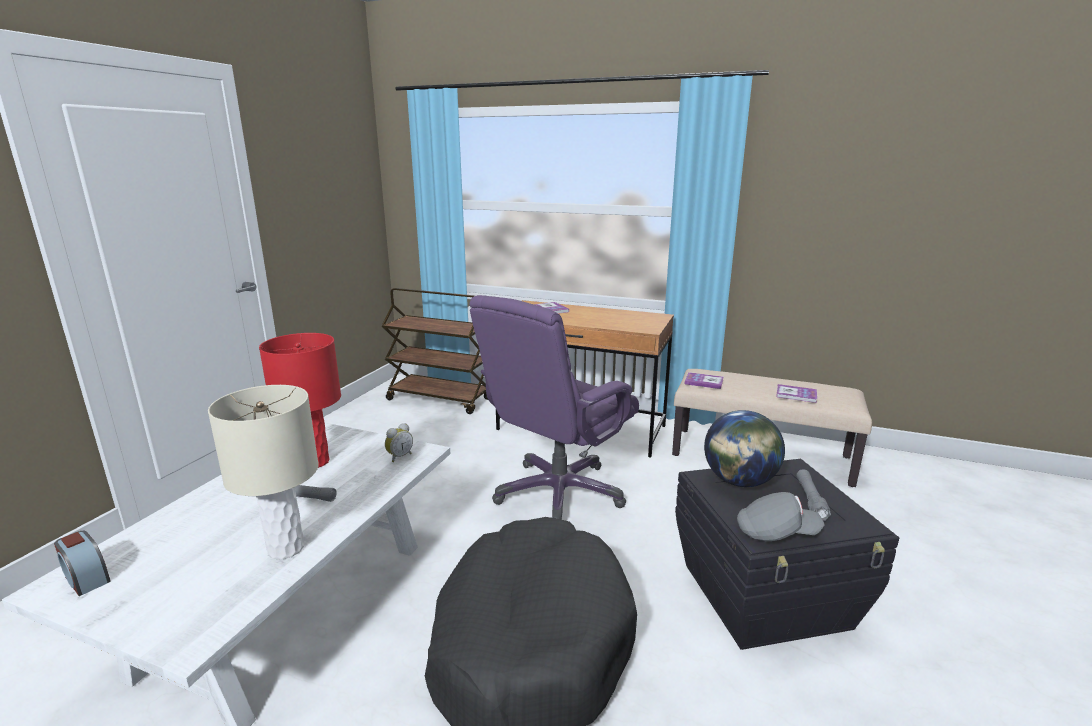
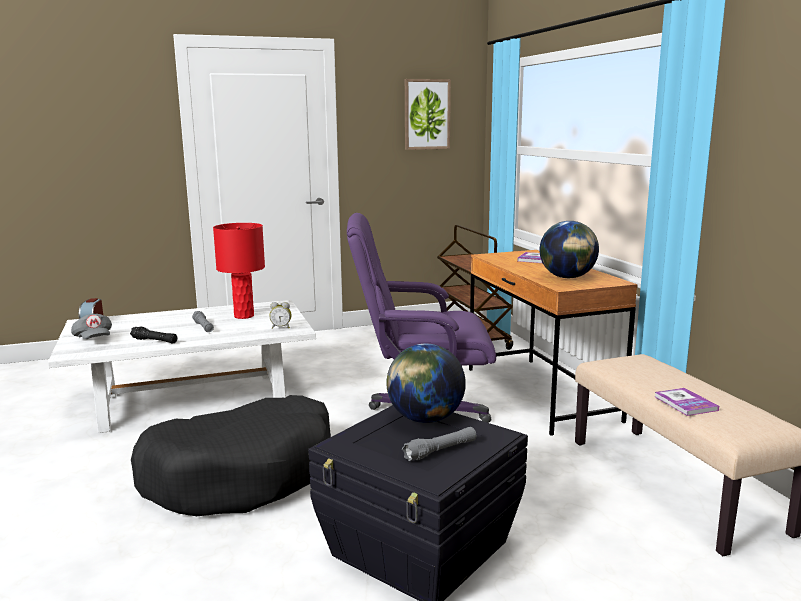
camera: 50 degrees right, 5 degrees down
beige table lamp [208,385,319,560] -> black flashlight [130,326,177,344]
book [685,372,723,389] -> none
grey cap [737,492,825,541] -> grey cap moved to [71,313,112,339]
none -> picture [405,79,451,150]
none -> globe [540,221,599,278]

